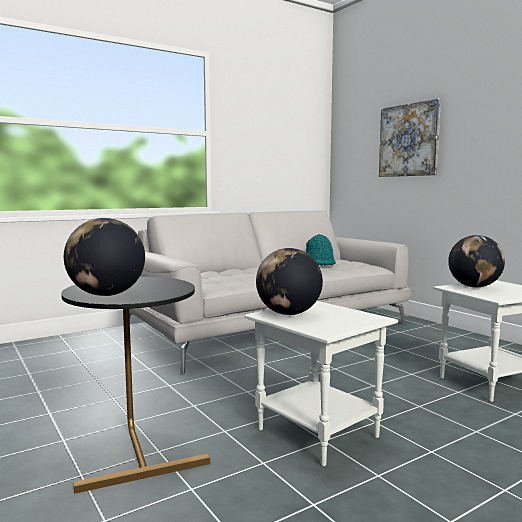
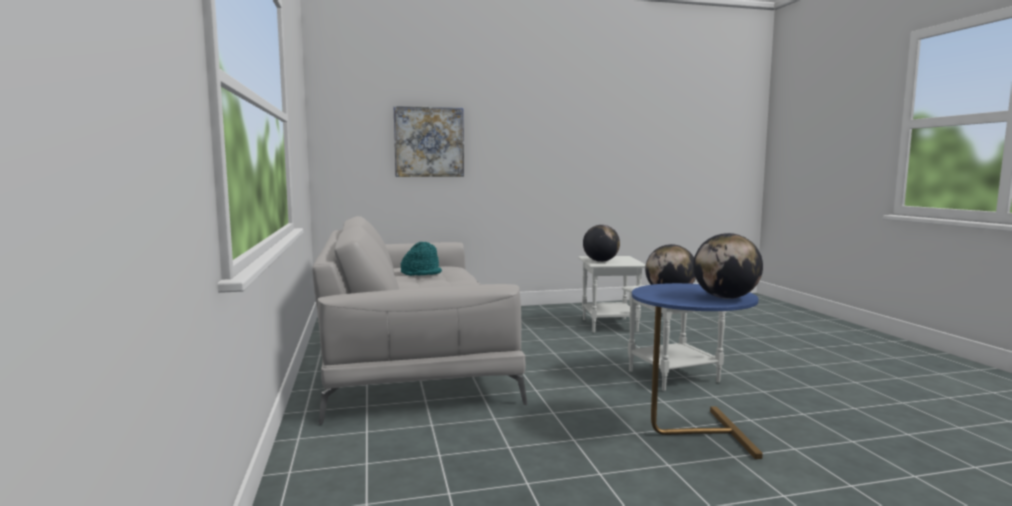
camera: 70 degrees left, 0 degrees up
black side table [61,277,210,493] -> blue side table [632,283,763,459]

